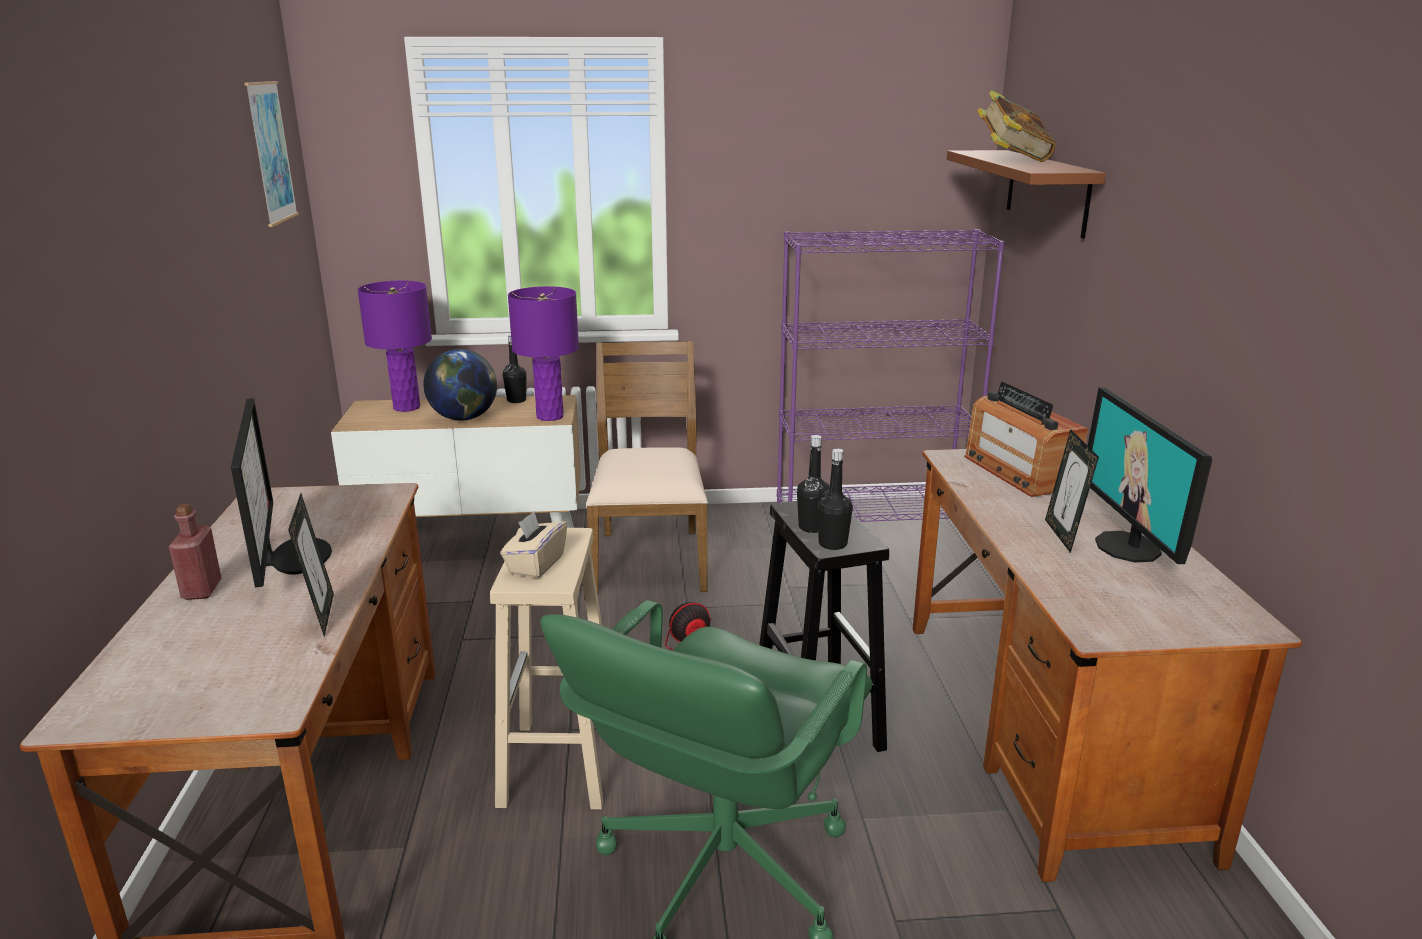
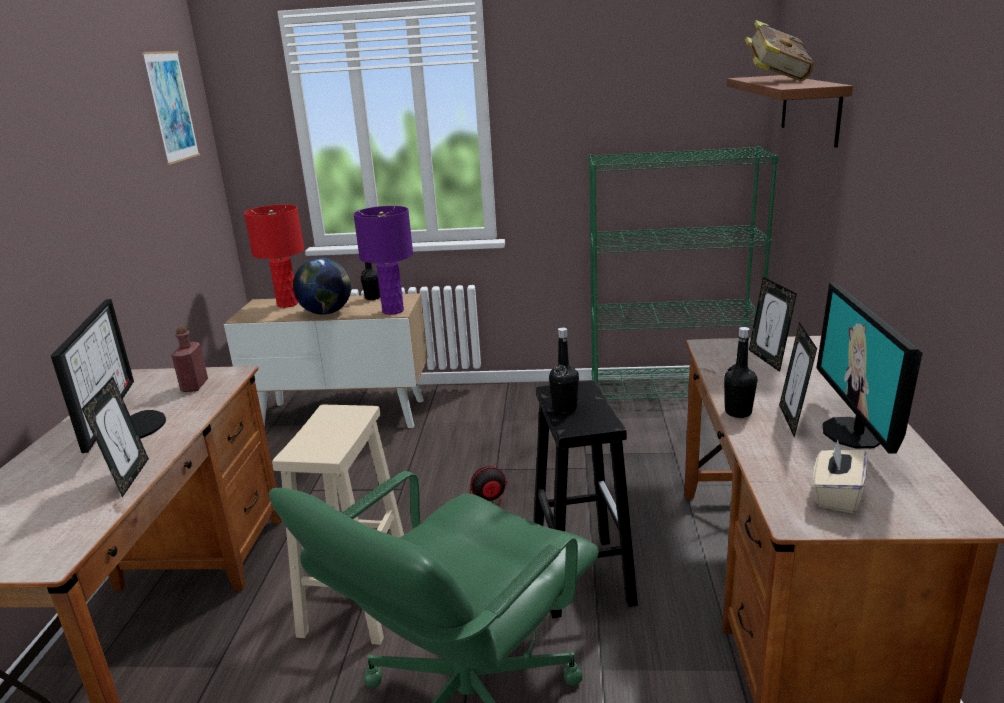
camera: 10 degrees right, 0 degrees up
red bottle [169,504,222,600] -> red bottle moved to [171,326,208,392]
purple table lamp [358,281,432,412] -> red table lamp [244,204,304,308]
beige tissue box [500,511,567,578] -> beige tissue box moved to [813,439,868,513]
brown chair [586,341,708,595] -> none
purple bookcase [777,229,1005,522] -> green bookcase [589,146,778,400]
black bottle [817,449,853,550] -> black bottle moved to [724,327,757,418]
radio [964,381,1088,497] -> picture frame [749,277,797,372]

